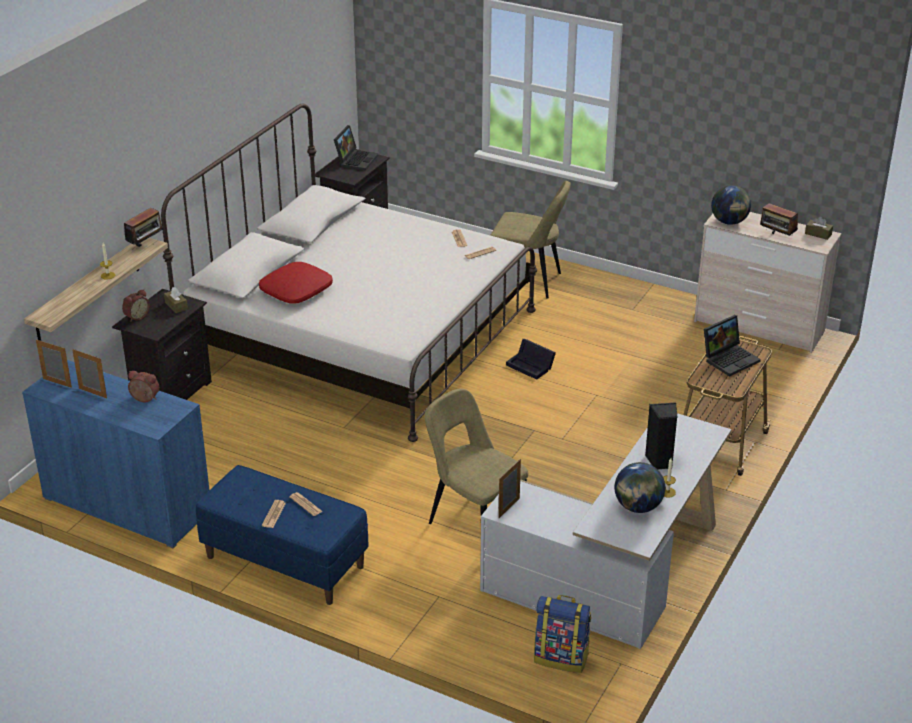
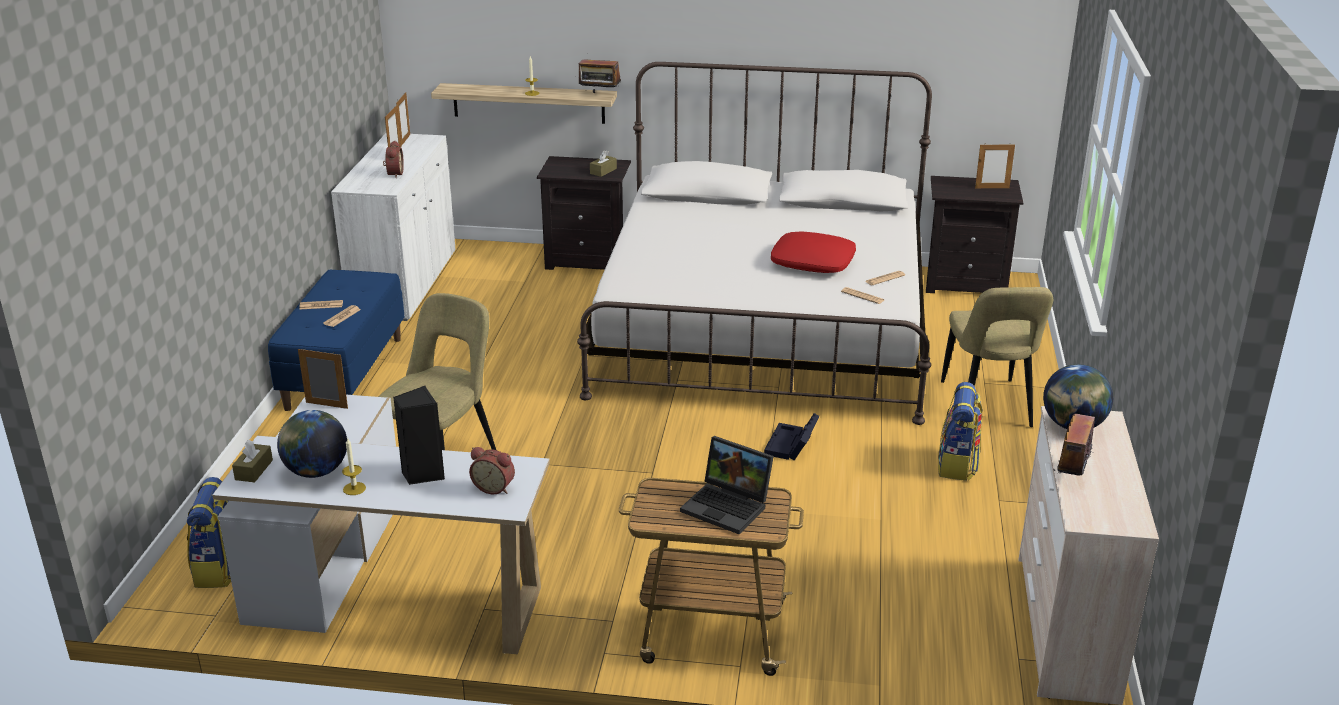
camera: 70 degrees right, 5 degrees down
blue cabinet [22,360,209,548] -> white cabinet [331,133,456,321]
alarm clock [122,289,150,322] -> alarm clock moved to [469,447,515,494]
red pillow [259,262,333,304] -> red pillow moved to [771,231,856,273]
laptop [334,125,378,171] -> picture frame [975,144,1015,188]
brown tissue box [805,216,833,240] -> brown tissue box moved to [232,440,273,482]
none -> backpack [938,382,983,481]

